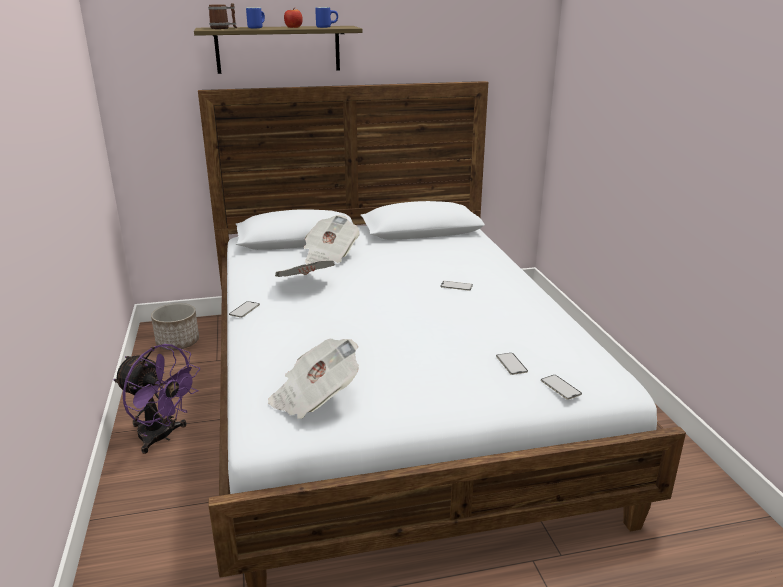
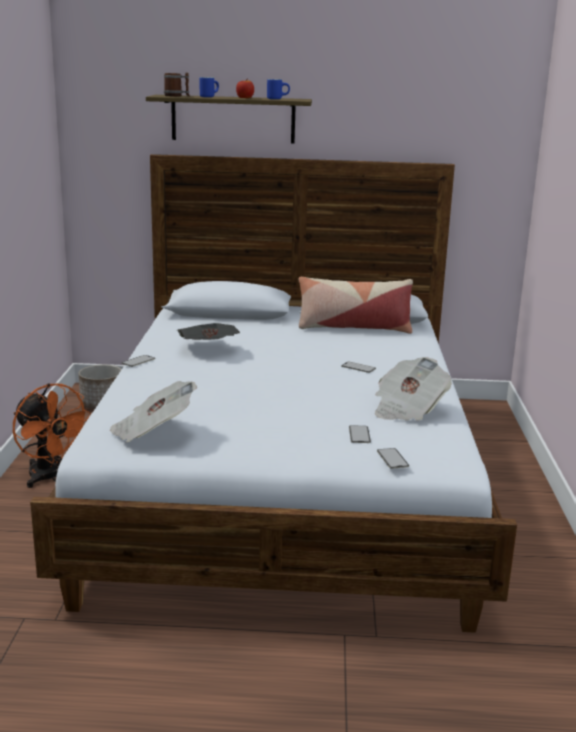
camera: 15 degrees right, 5 degrees down
purple fan [114,344,200,454] -> orange fan [13,383,92,488]
newspaper [304,215,359,264] -> newspaper moved to [375,357,452,421]
none -> pillow [299,277,413,334]

